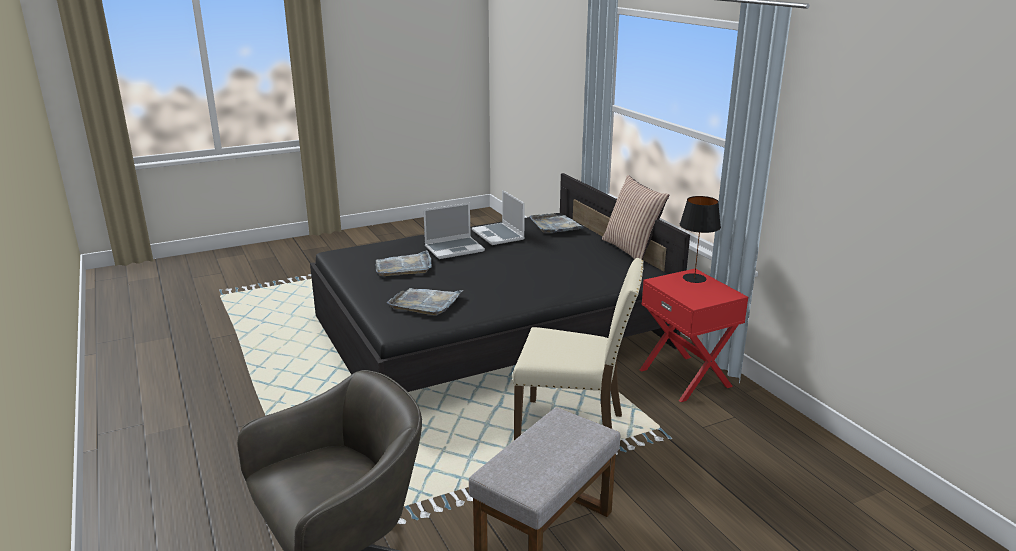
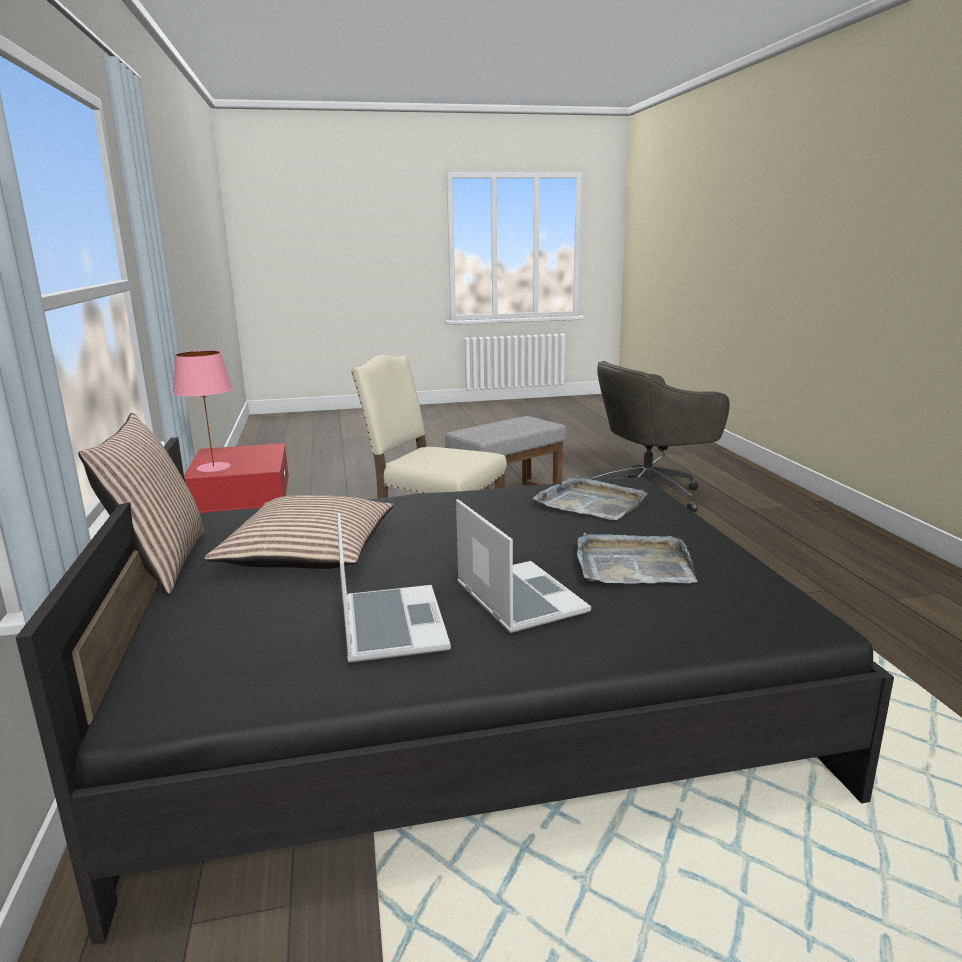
camera: 165 degrees left, 5 degrees down
laptop [423,203,485,259] -> laptop turned 75 degrees clockwise [456,499,591,633]
grey tray [529,213,583,233] -> none
black table lamp [680,196,721,283] -> pink table lamp [173,350,233,472]
none -> pillow [204,495,394,569]

